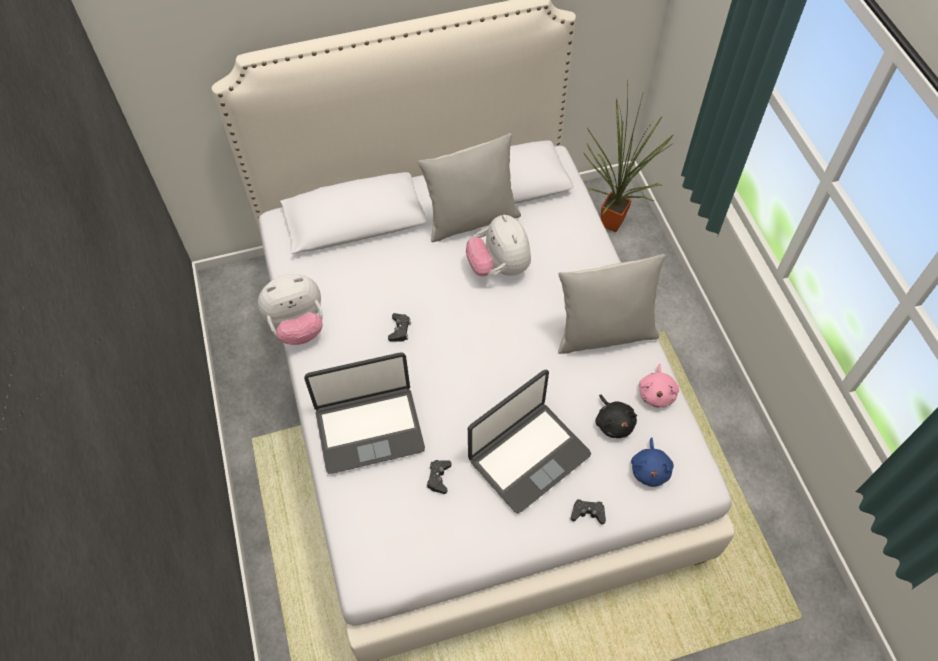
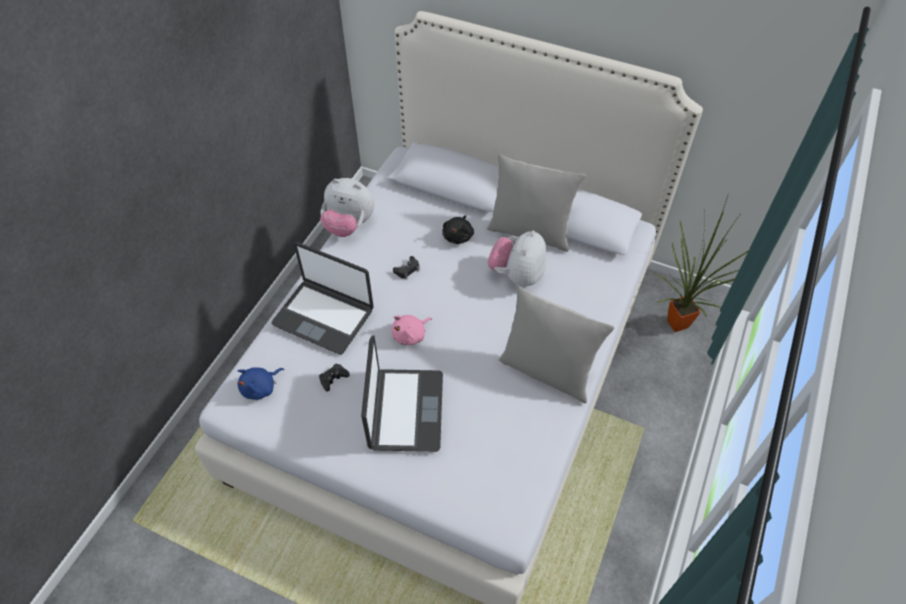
camera: 40 degrees right, 5 degrees down
laptop [468,370,591,514] -> laptop turned 90 degrees counterclockwise [361,335,443,452]
black game controller [571,499,606,525] -> none
black plush toy [596,395,637,438] -> black plush toy moved to [443,216,474,244]
blue plush toy [631,438,674,487] -> blue plush toy moved to [238,367,284,400]
pink plush toy [639,364,679,408] -> pink plush toy moved to [391,315,432,345]

